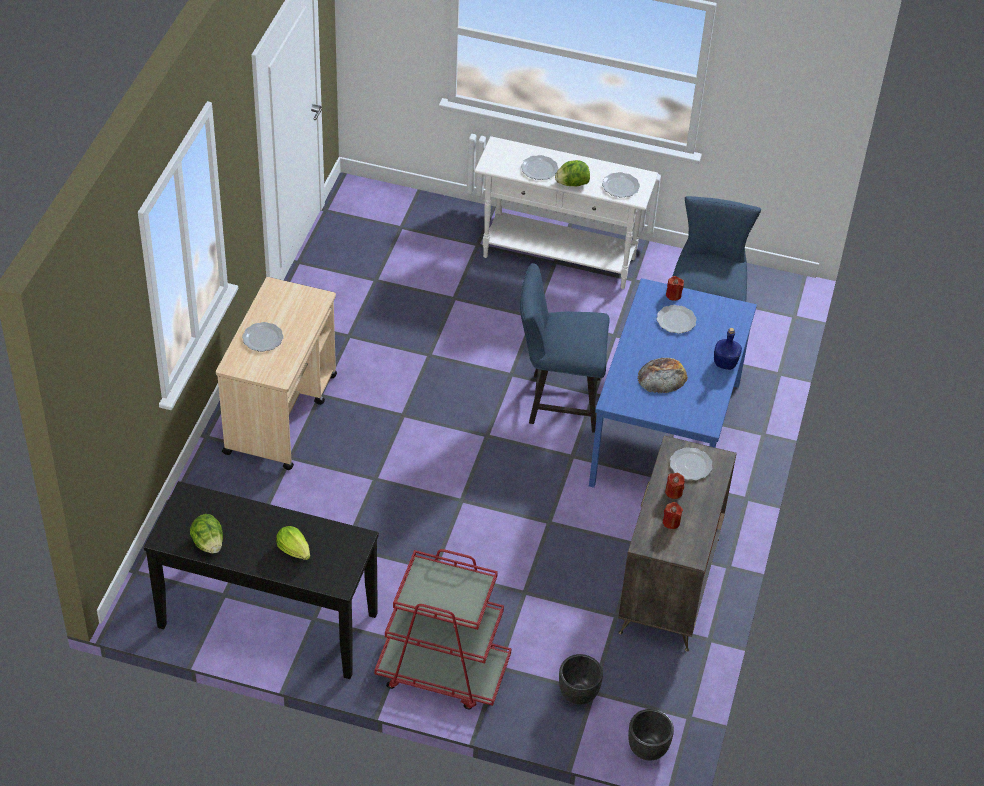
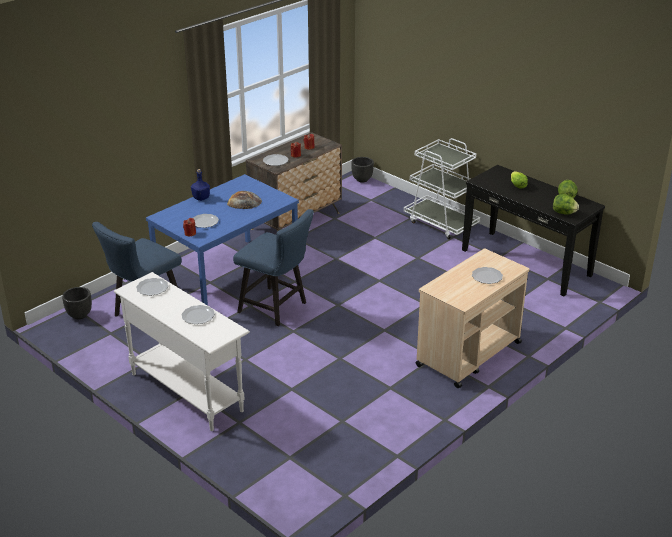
camera: 150 degrees left, 15 degrees down
red cart [375,549,512,709] -> white cart [404,138,480,239]
lettuce [555,160,590,187] -> lettuce moved to [553,194,579,215]
black planter [559,654,603,705] -> black planter moved to [62,287,92,319]

